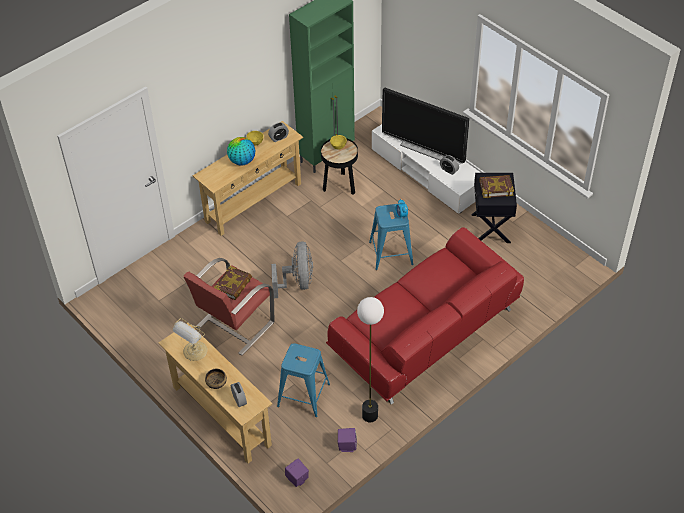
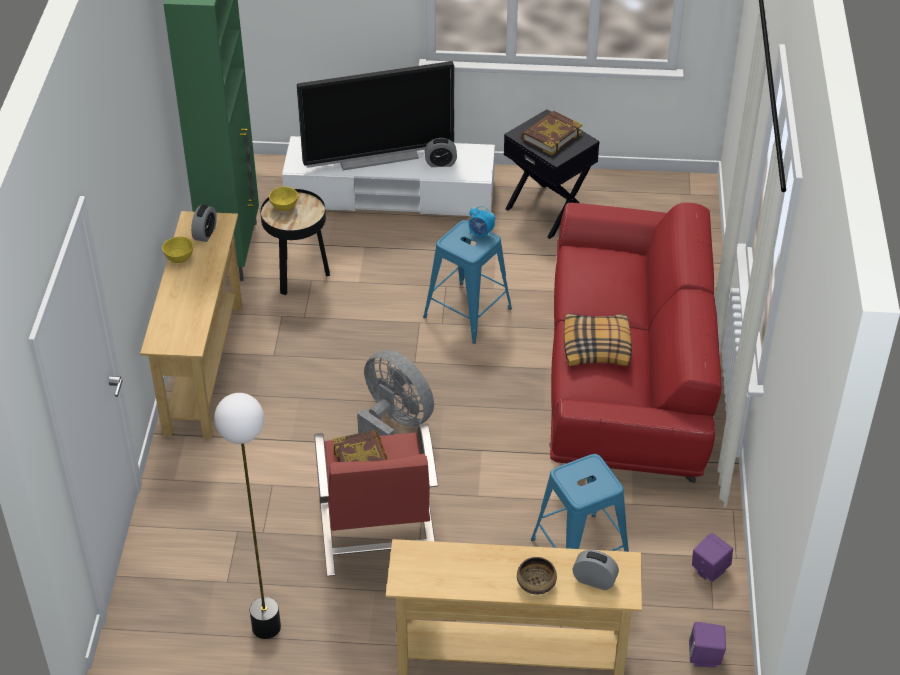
camera: 45 degrees left, 5 degrees down
table lamp [173,318,207,361] -> none
globe [227,137,255,165] -> none
floor lamp [357,297,384,422] -> floor lamp moved to [214,393,281,639]
none -> pillow [564,313,632,366]

